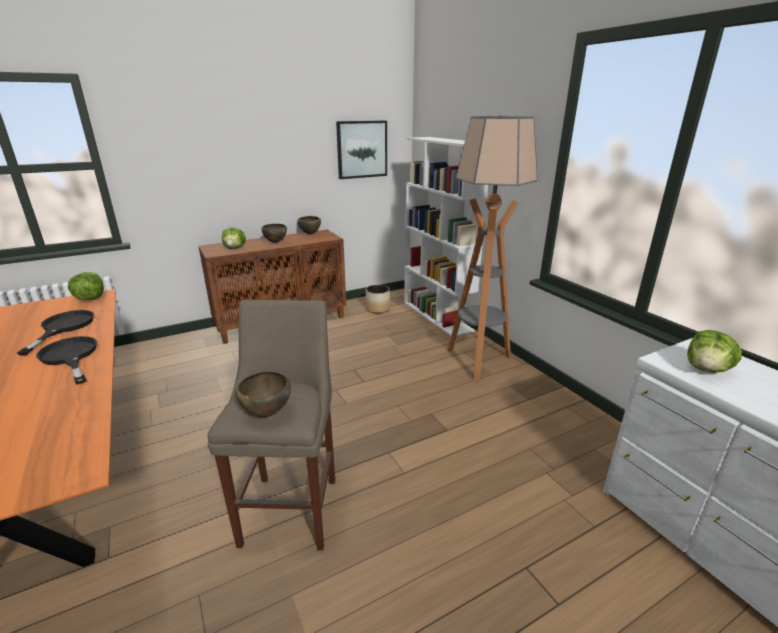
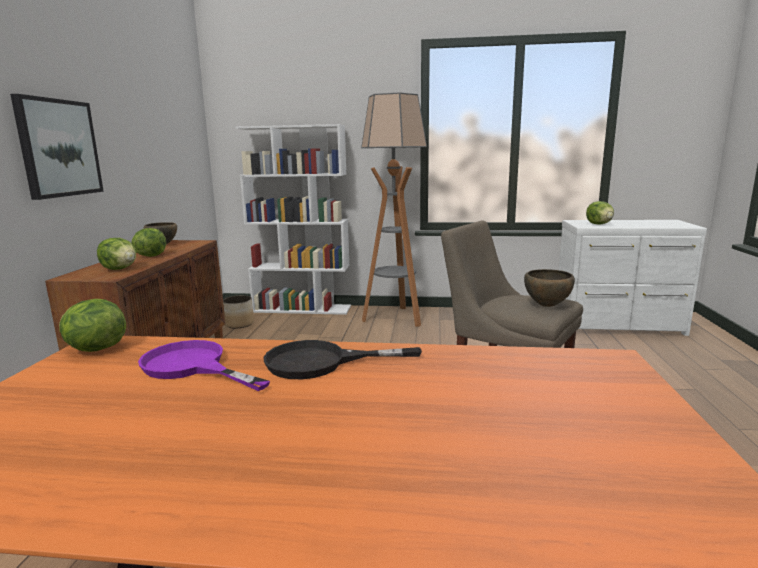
camera: 55 degrees left, 10 degrees down
black frying pan [17,310,94,355] -> purple frying pan [138,340,270,391]
brown bowl [261,224,287,243] -> lettuce [132,228,166,257]
picture [336,121,387,179] -> picture moved to [10,94,104,200]

